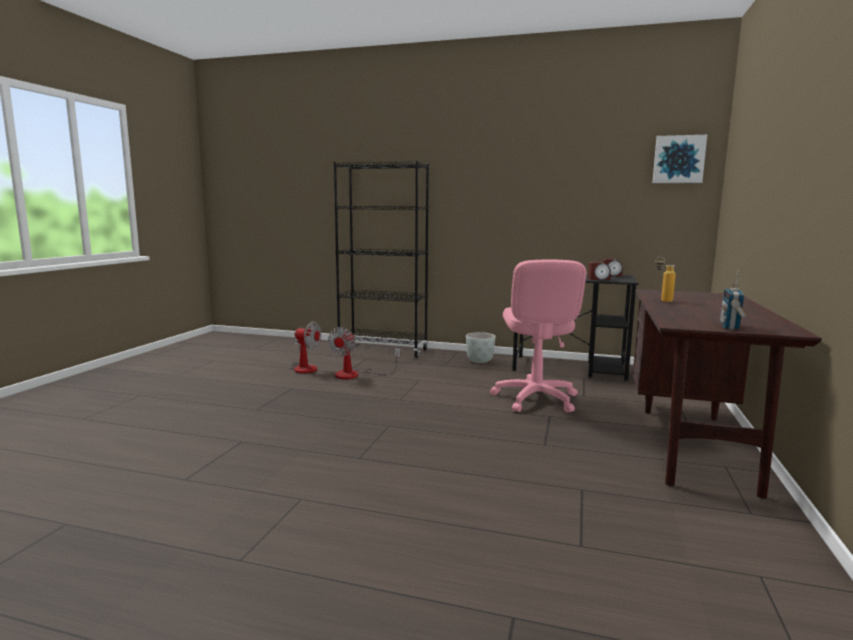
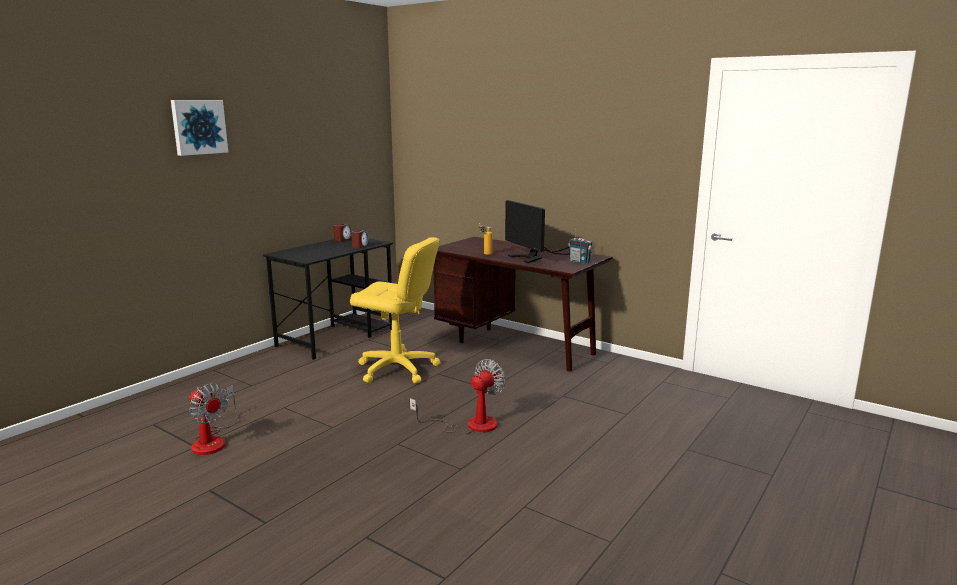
camera: 70 degrees left, 5 degrees up
fan [290,321,322,373] -> fan moved to [410,359,506,434]
black bookcase [333,161,429,358] -> none
grey planter [466,332,496,363] -> none
pink office chair [490,259,586,412] -> yellow office chair [350,237,440,384]
picture [652,135,707,183] -> picture moved to [171,100,228,156]
none -> monitor [505,200,570,263]

